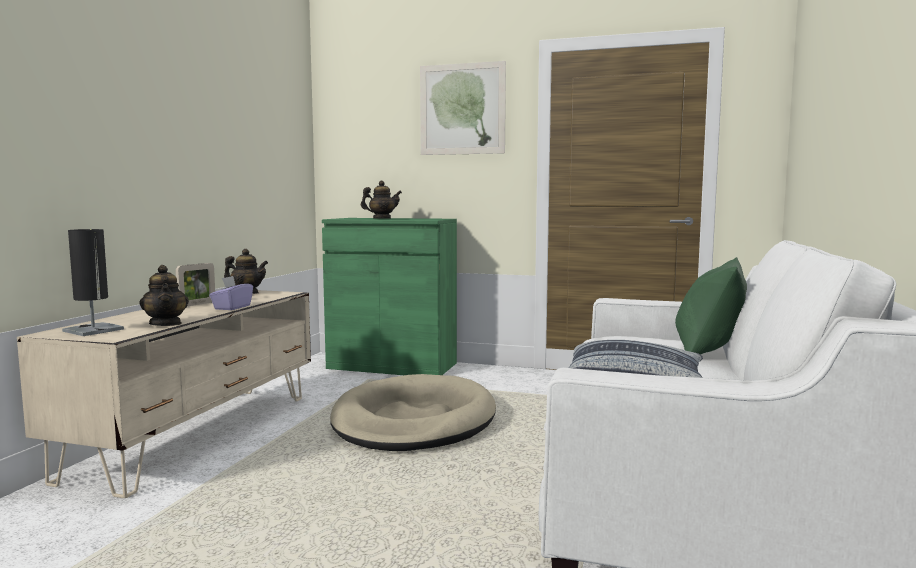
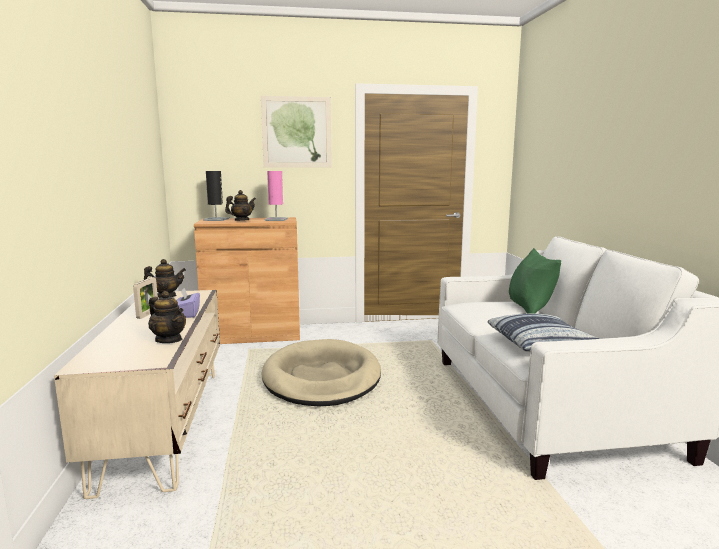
camera: 25 degrees left, 5 degrees up
black table lamp [62,229,124,336] -> black table lamp moved to [203,171,229,221]
green cabinet [322,218,457,375] -> brown cabinet [194,217,300,344]
none -> pink table lamp [265,171,288,221]

